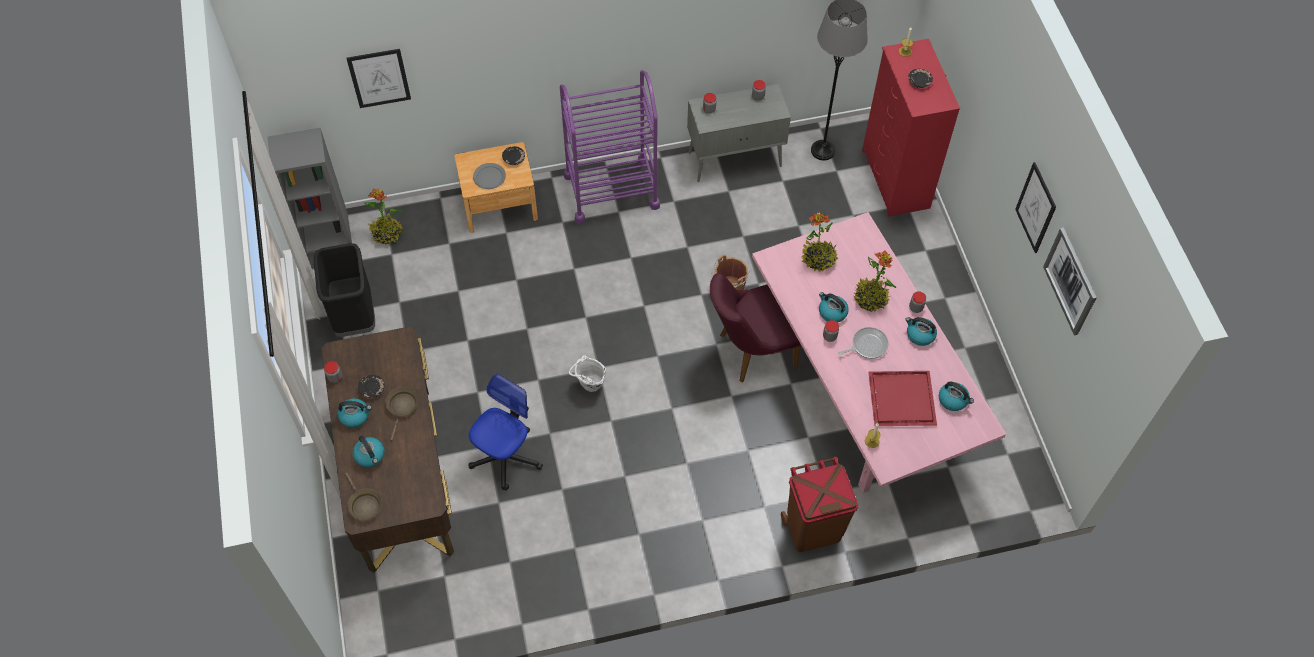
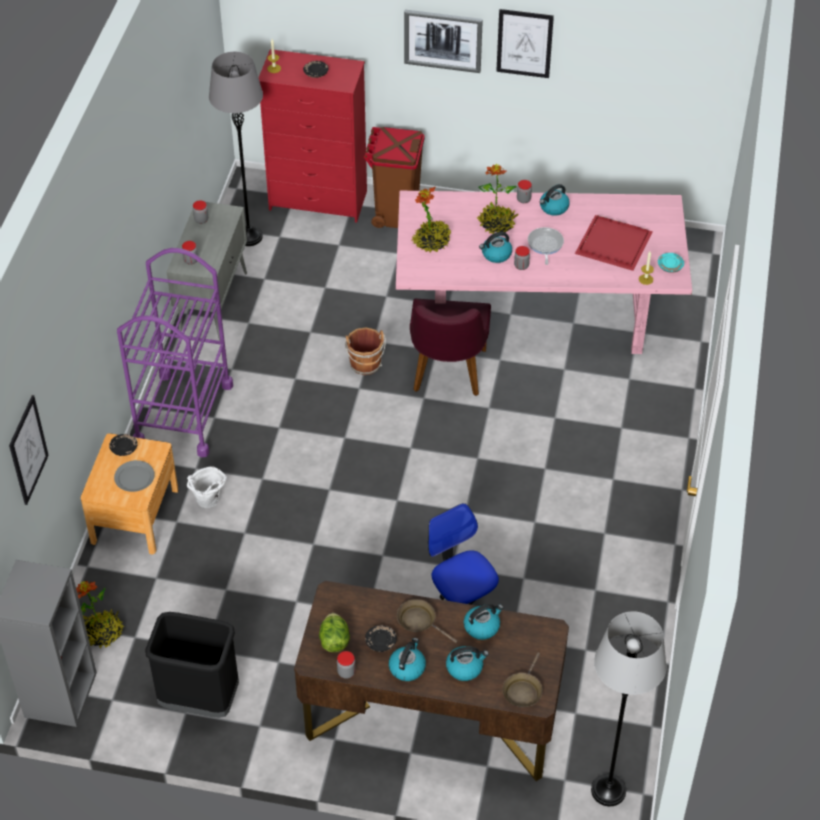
camera: 65 degrees left, 10 degrees down
brown frying pan [345,473,382,520] -> brown frying pan turned 120 degrees clockwise [502,652,543,707]
white bucket [569,355,606,392] -> white bucket moved to [187,466,227,508]
brown trash can [781,457,859,552] -> brown trash can moved to [364,127,425,228]
kettle [939,382,974,411] -> kettle moved to [464,604,503,640]
picture [1043,227,1097,335] -> picture moved to [404,10,483,73]
none -> lettuce [319,613,350,652]
none -> grey floor lamp [591,611,667,807]
none -> turquoise plate [658,253,684,273]

